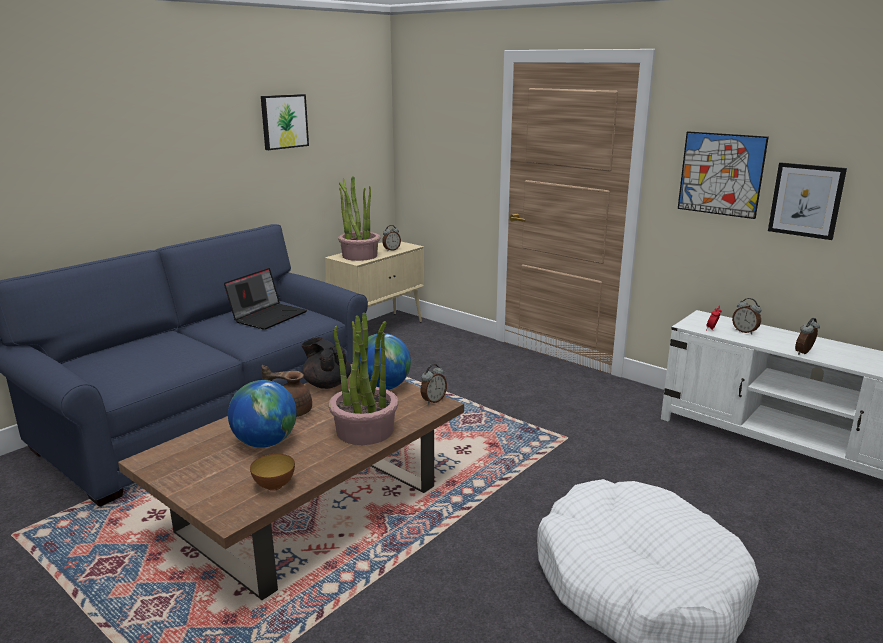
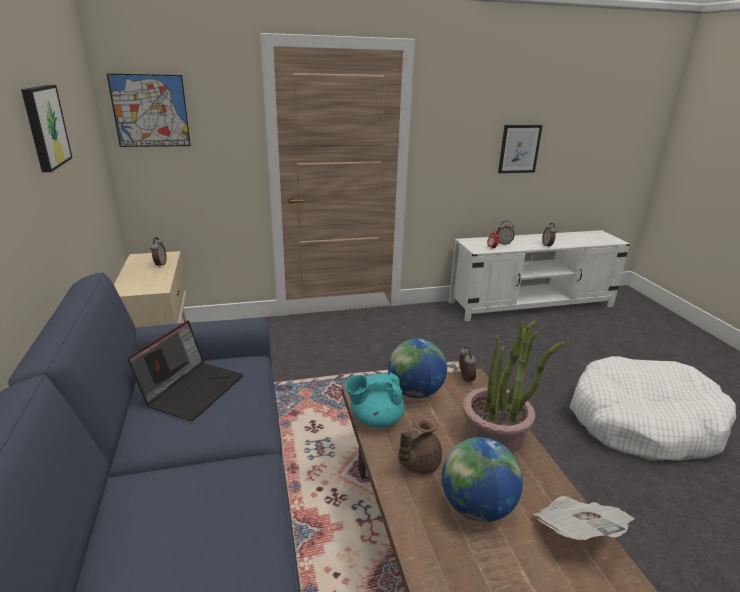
camera: 55 degrees left, 5 degrees up
laptop [224,268,307,330] -> laptop turned 45 degrees clockwise [127,321,243,421]
bowl [250,454,295,491] -> newspaper [533,496,635,540]
black teapot [301,337,351,389] -> turquoise teapot [345,373,405,428]
potted plant [338,176,380,261] -> none
picture [678,131,769,219] -> picture moved to [107,73,191,147]

